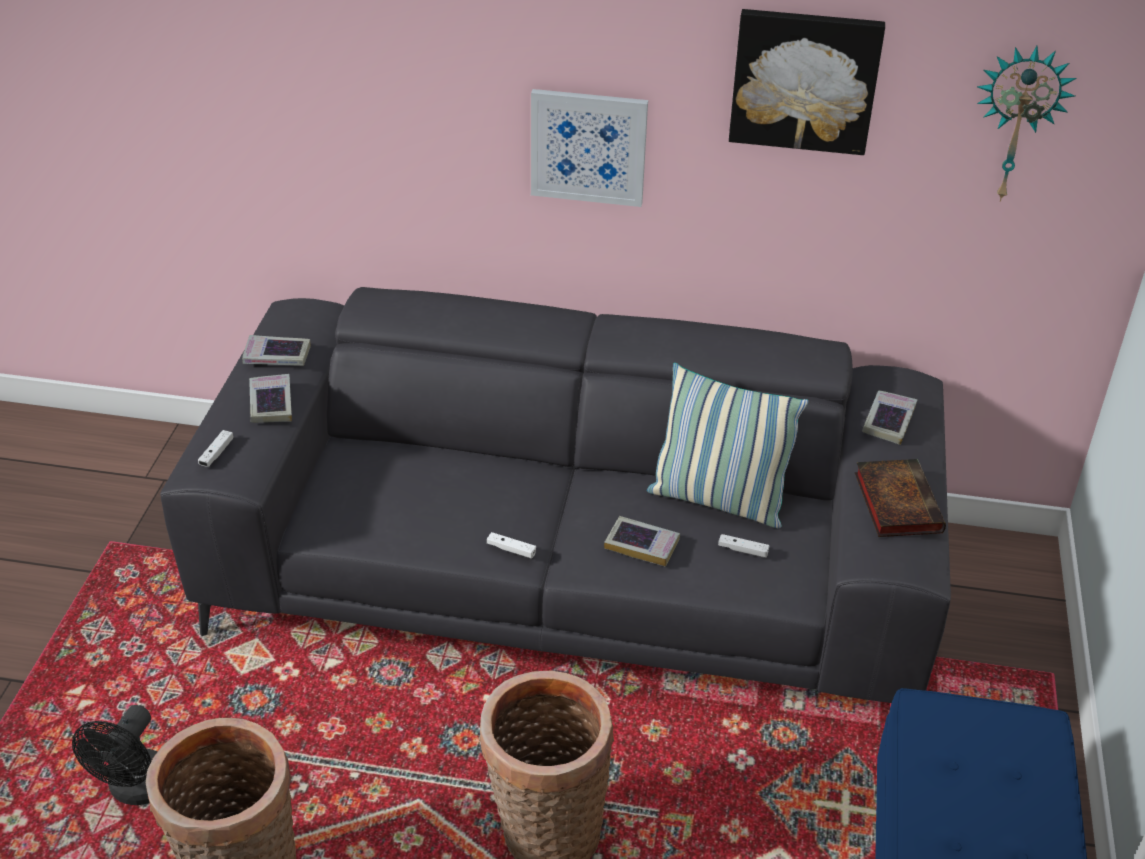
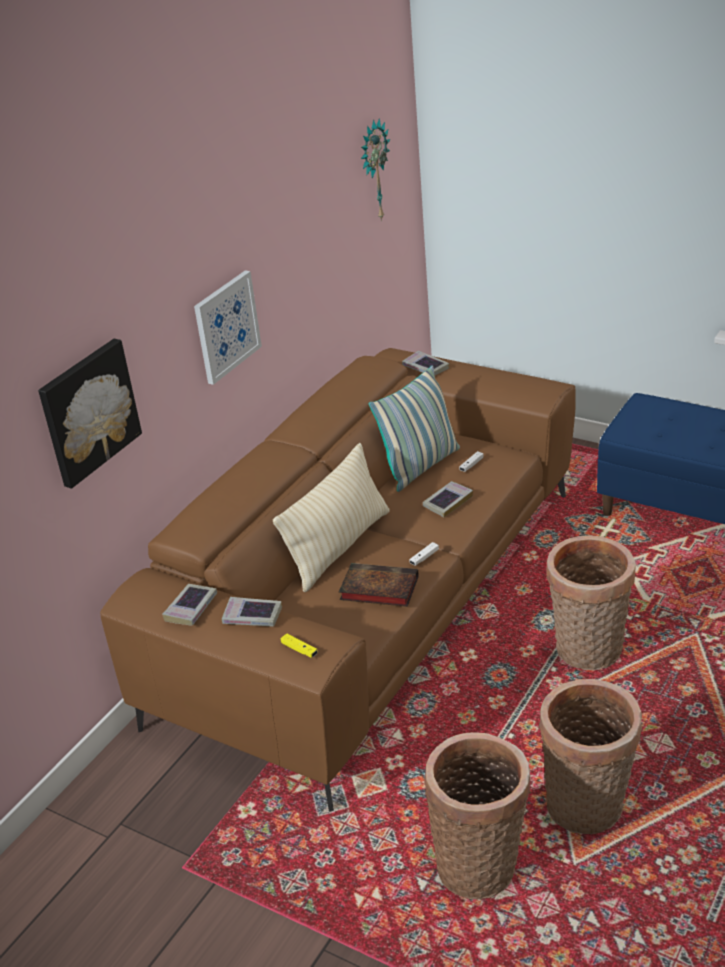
camera: 65 degrees left, 5 degrees down
black fan [72,705,157,805] -> basket [424,732,531,899]
grey sofa [160,287,951,703] -> brown sofa [100,348,576,812]
white game controller [198,430,234,467] -> yellow game controller [281,633,318,658]
picture [729,9,885,155] -> picture moved to [38,338,142,489]
book [855,459,946,537] -> book moved to [339,563,419,607]
none -> beige pillow [273,443,390,592]

